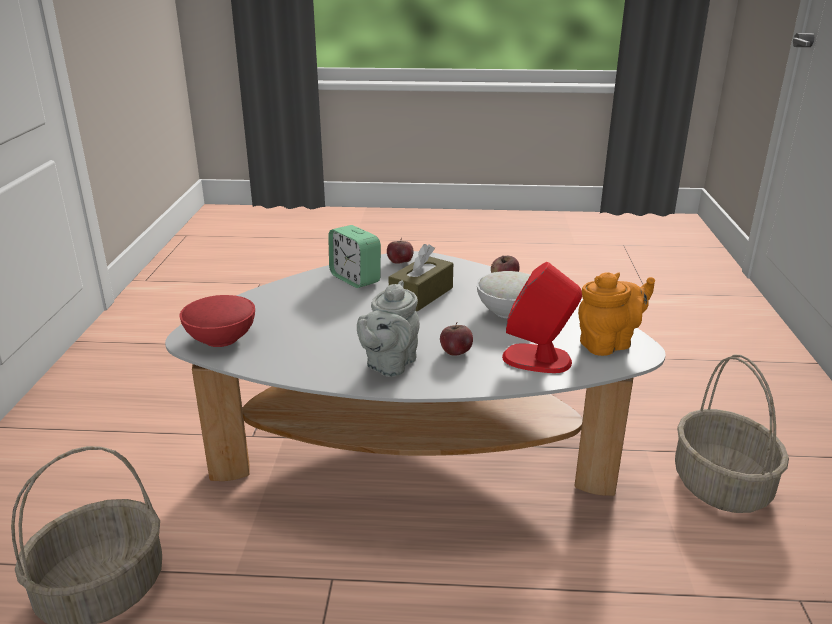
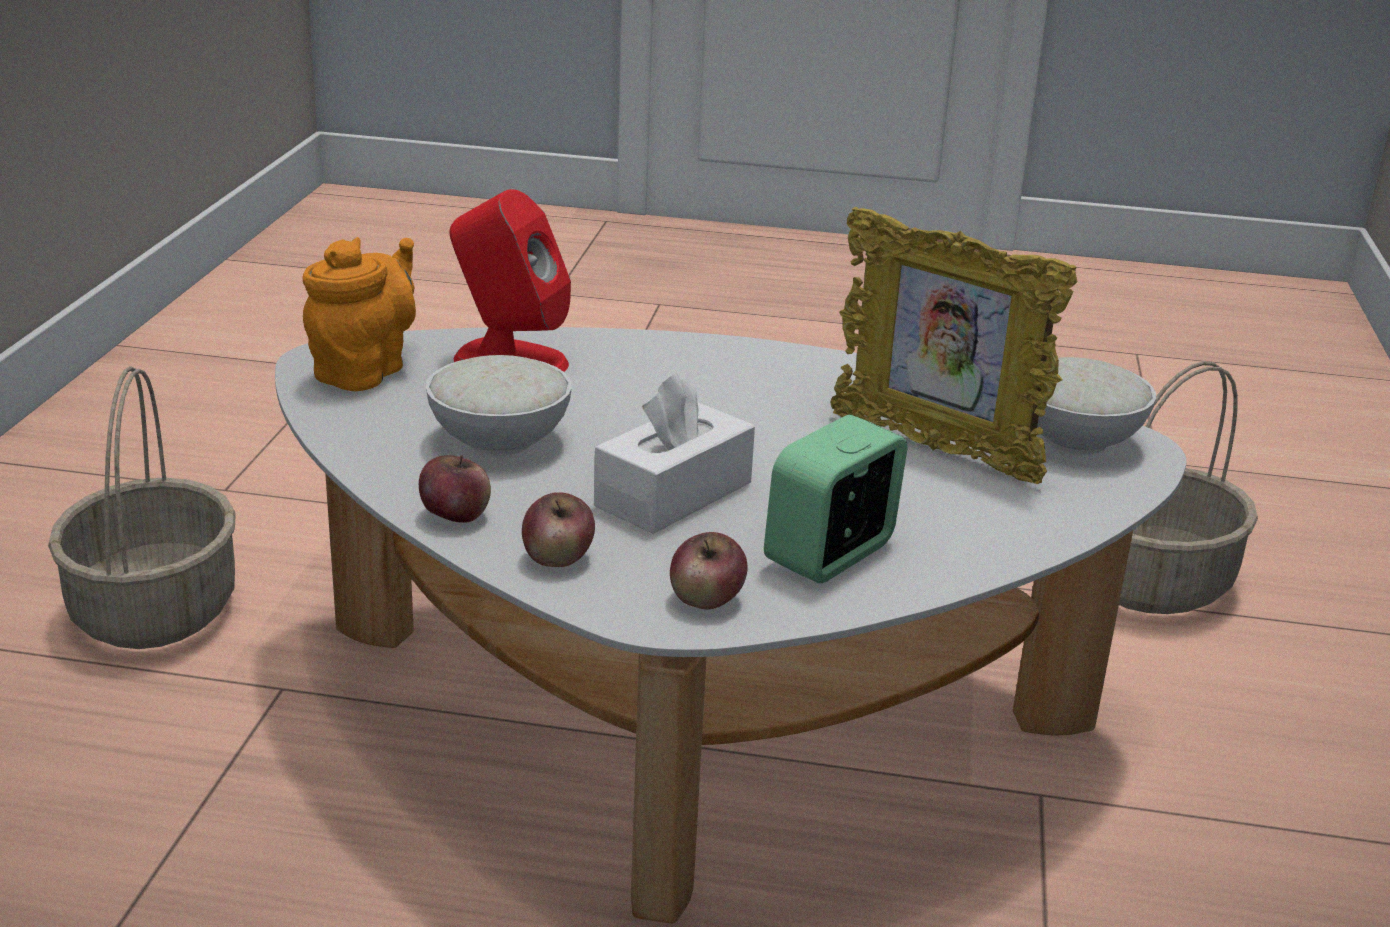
camera: 175 degrees left, 0 degrees up
red bowl [180,295,255,347] -> white bowl [1037,357,1156,454]
alarm clock [328,225,381,288] -> alarm clock turned 105 degrees counterclockwise [764,415,908,583]
grey teapot [357,281,420,377] -> none
brown tissue box [389,244,453,311] -> white tissue box [594,373,755,534]
apple [440,322,473,356] -> apple moved to [522,492,595,567]
orange teapot [578,272,655,356] -> orange teapot turned 135 degrees clockwise [302,237,416,392]
none -> picture frame [830,207,1077,484]

